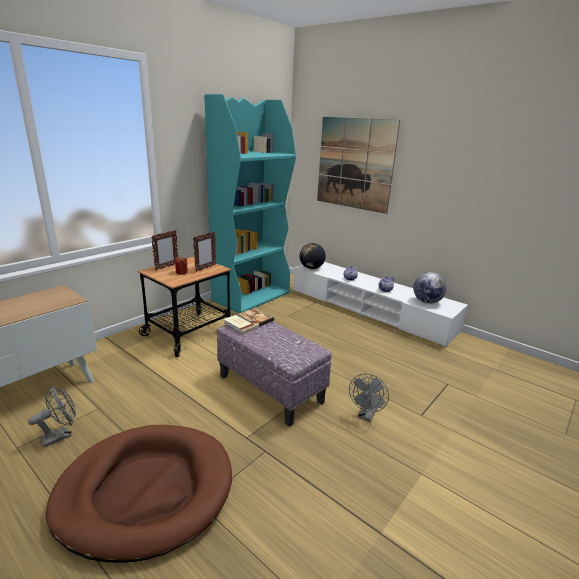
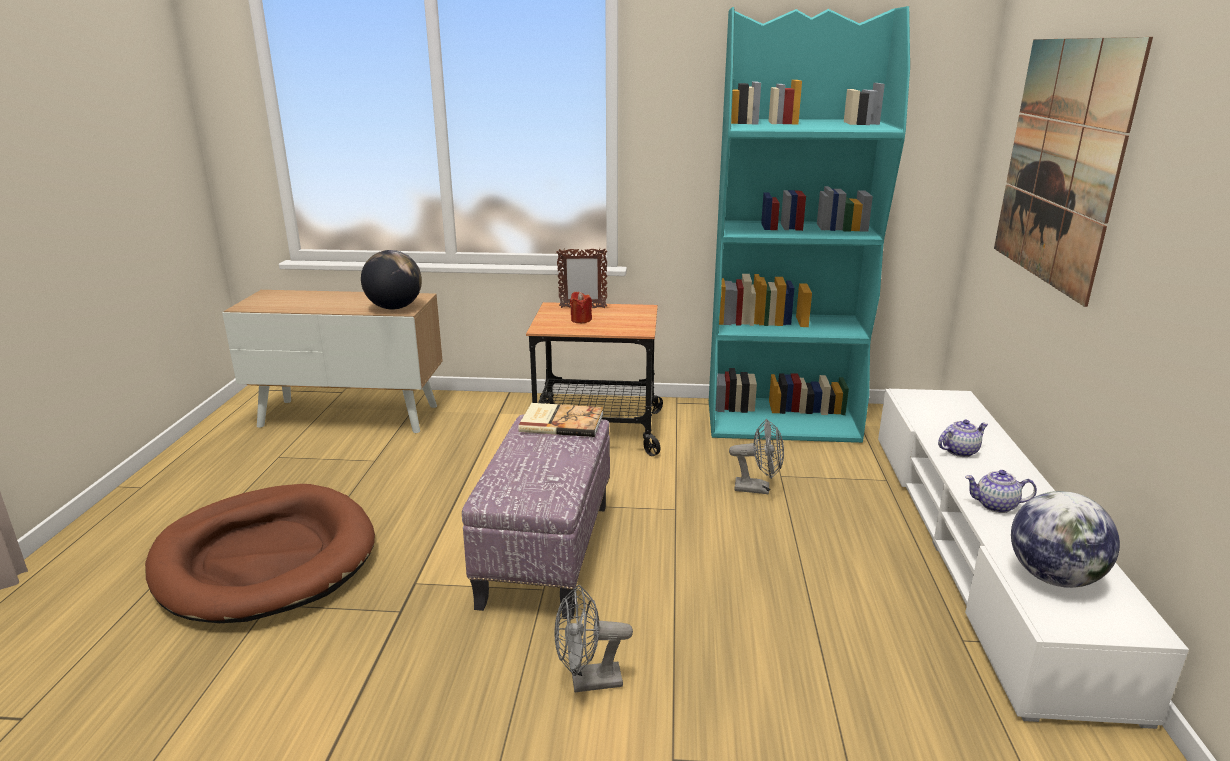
camera: 55 degrees right, 0 degrees up
grey fan [28,386,76,447] -> grey fan moved to [729,419,784,494]
picture frame [193,231,216,272] -> none
globe [300,243,326,269] -> globe moved to [361,250,422,310]

